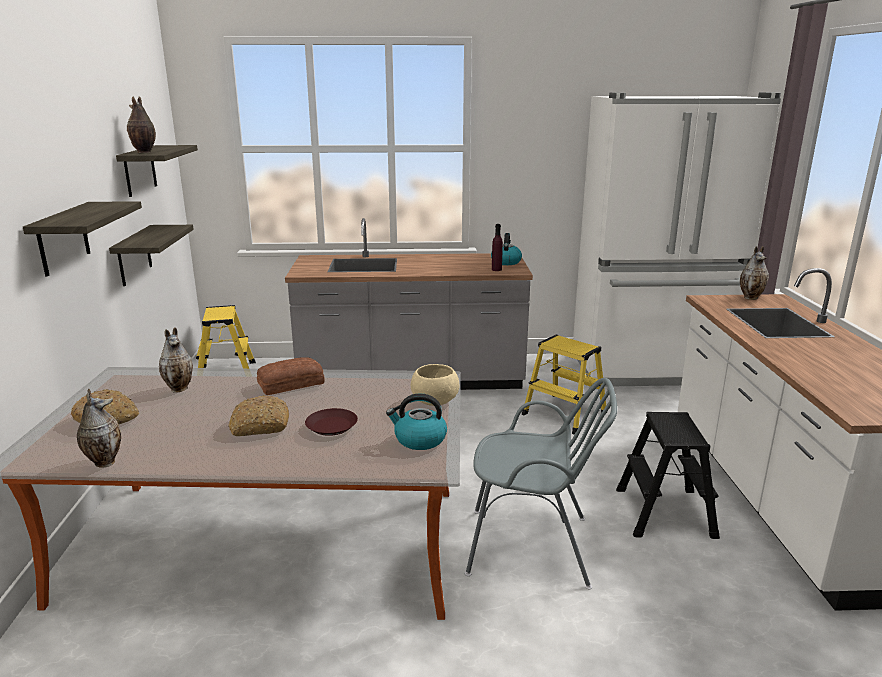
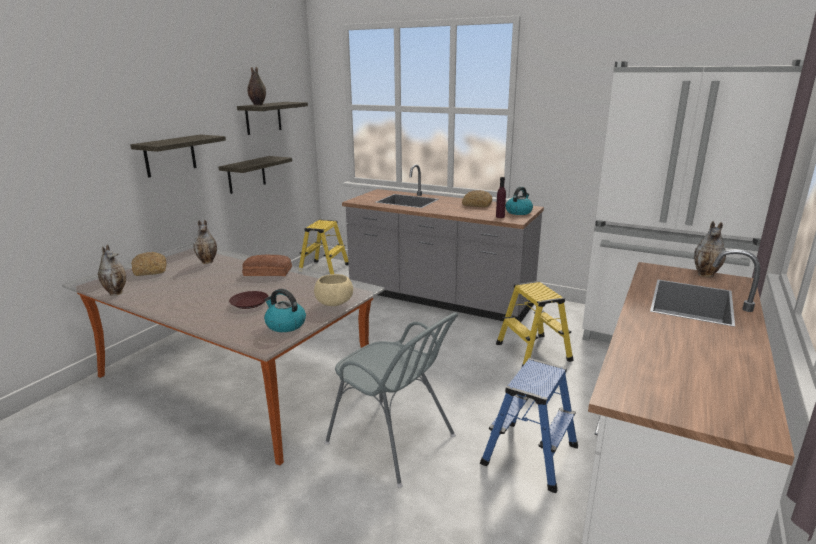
camera: 30 degrees right, 0 degrees up
bread [228,395,289,436] -> bread moved to [462,190,492,208]
black step ladder [616,412,720,539] -> blue step ladder [480,358,578,493]

